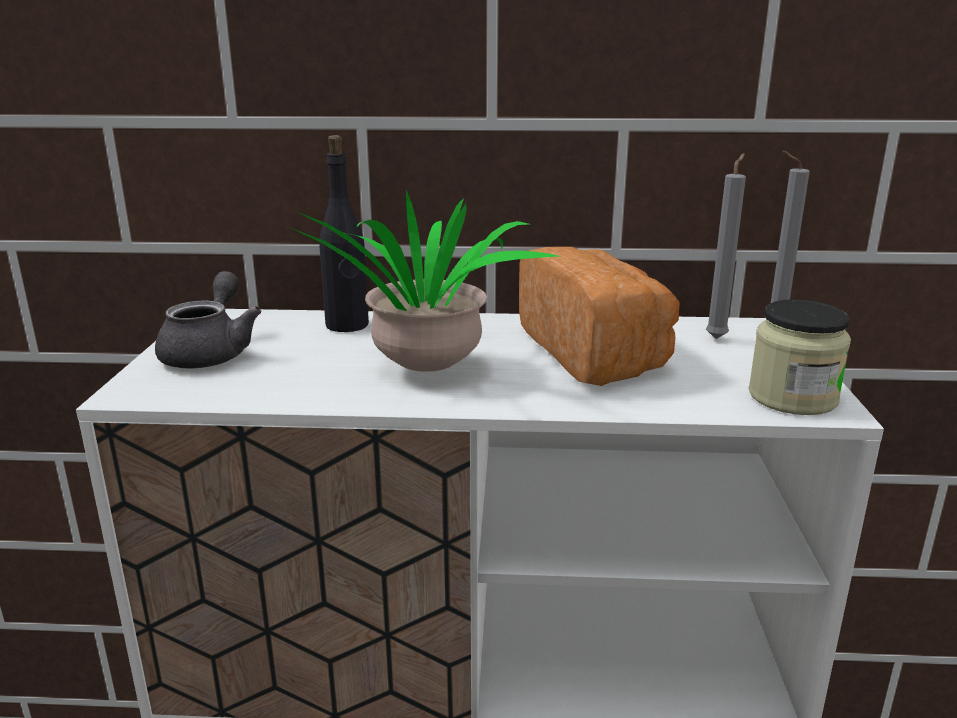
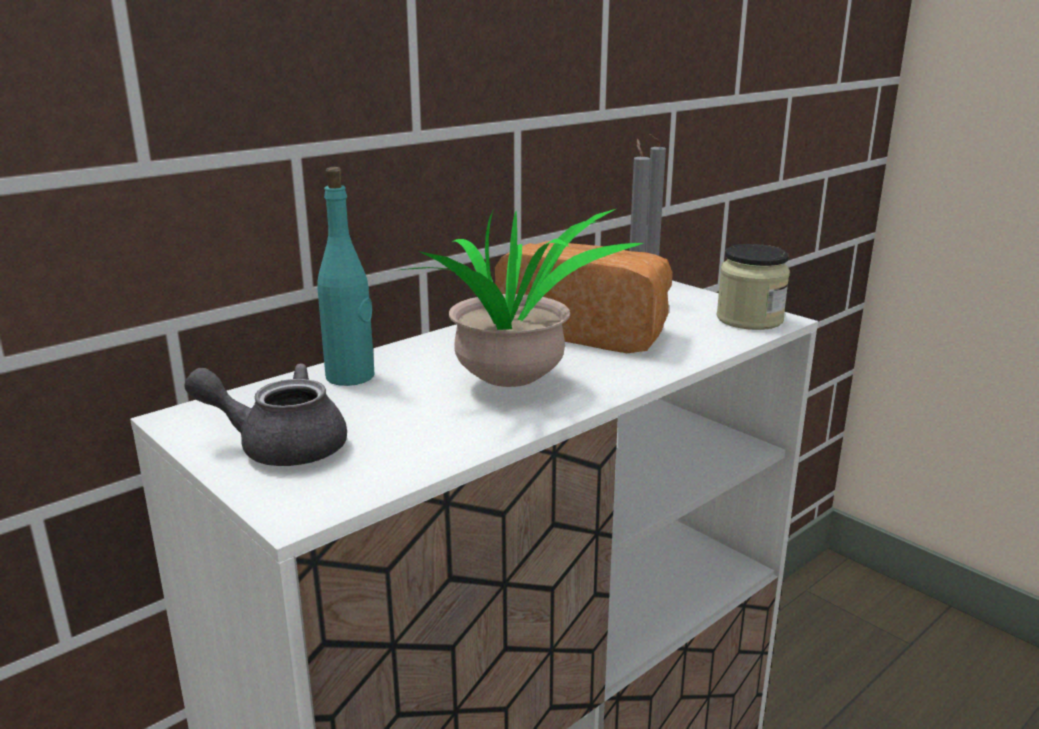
camera: 45 degrees left, 0 degrees up
grey teapot [155,271,261,369] -> grey teapot turned 45 degrees counterclockwise [184,363,347,466]
black bottle [319,135,369,332] -> turquoise bottle [317,167,375,386]

